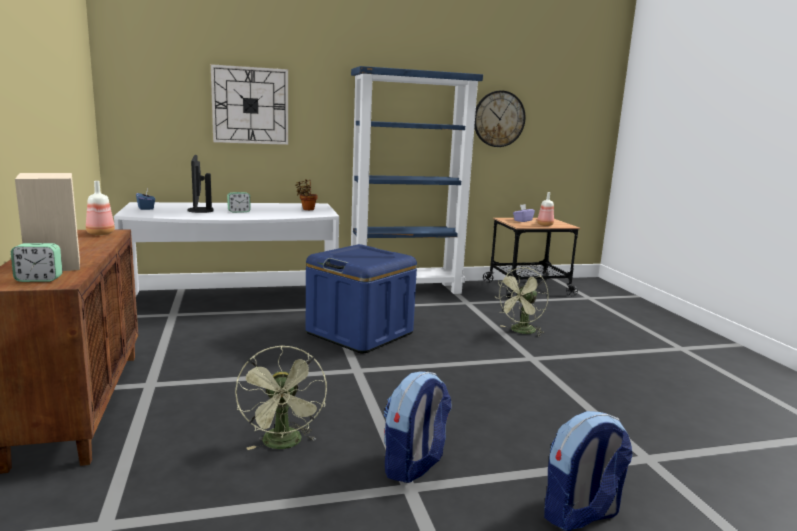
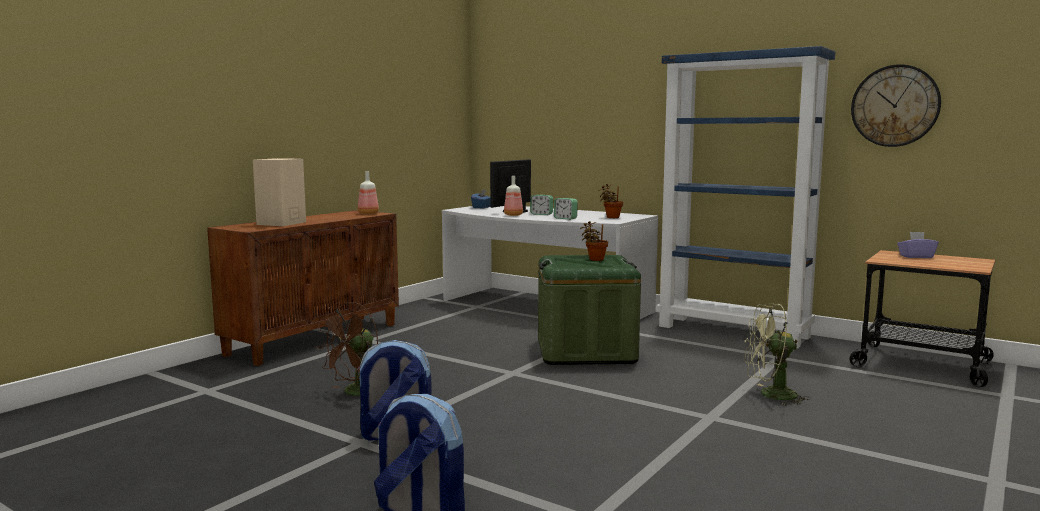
camera: 50 degrees right, 5 degrees down
alarm clock [11,243,62,282] -> alarm clock moved to [554,198,578,220]
wall clock [211,64,288,145] -> none
green fan [235,345,327,450] -> brown fan [316,302,378,396]
blue storage box [306,244,417,354] -> green storage box [538,255,641,365]
bottle [537,192,554,226] -> bottle moved to [504,176,523,216]
none -> potted plant [580,221,608,261]

